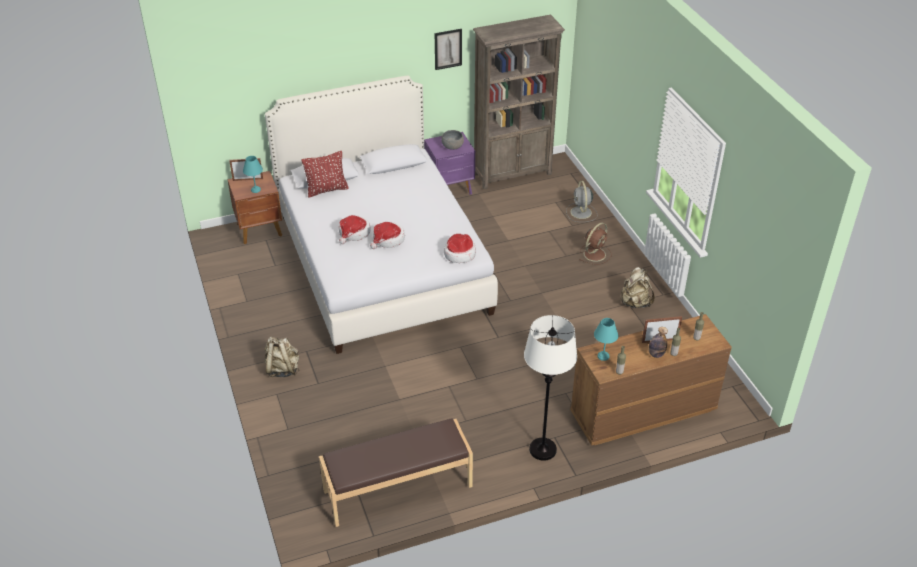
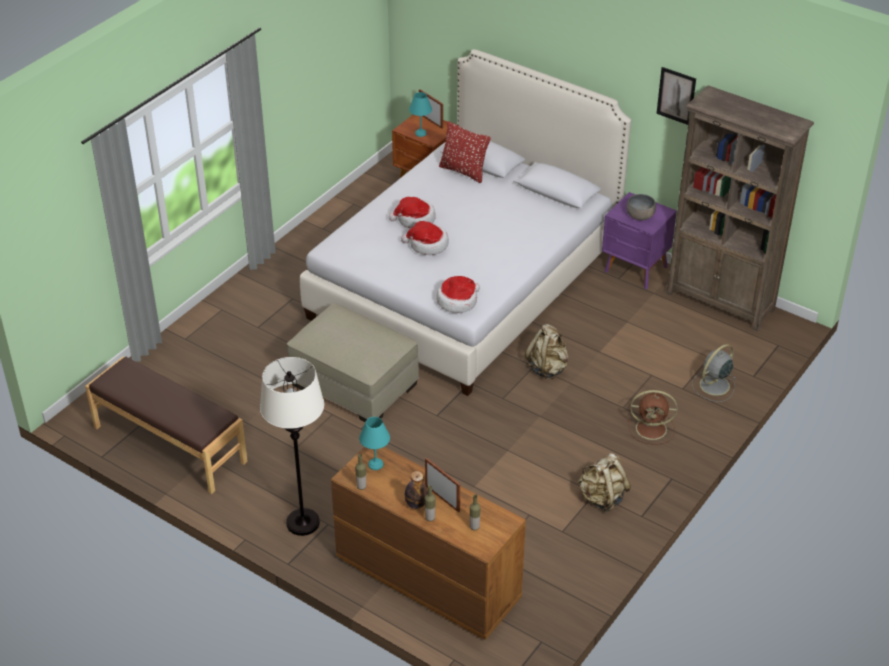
camera: 55 degrees right, 0 degrees up
beige backpack [264,337,299,377] -> beige backpack moved to [525,324,568,379]
none -> beige ottoman [287,303,419,422]

